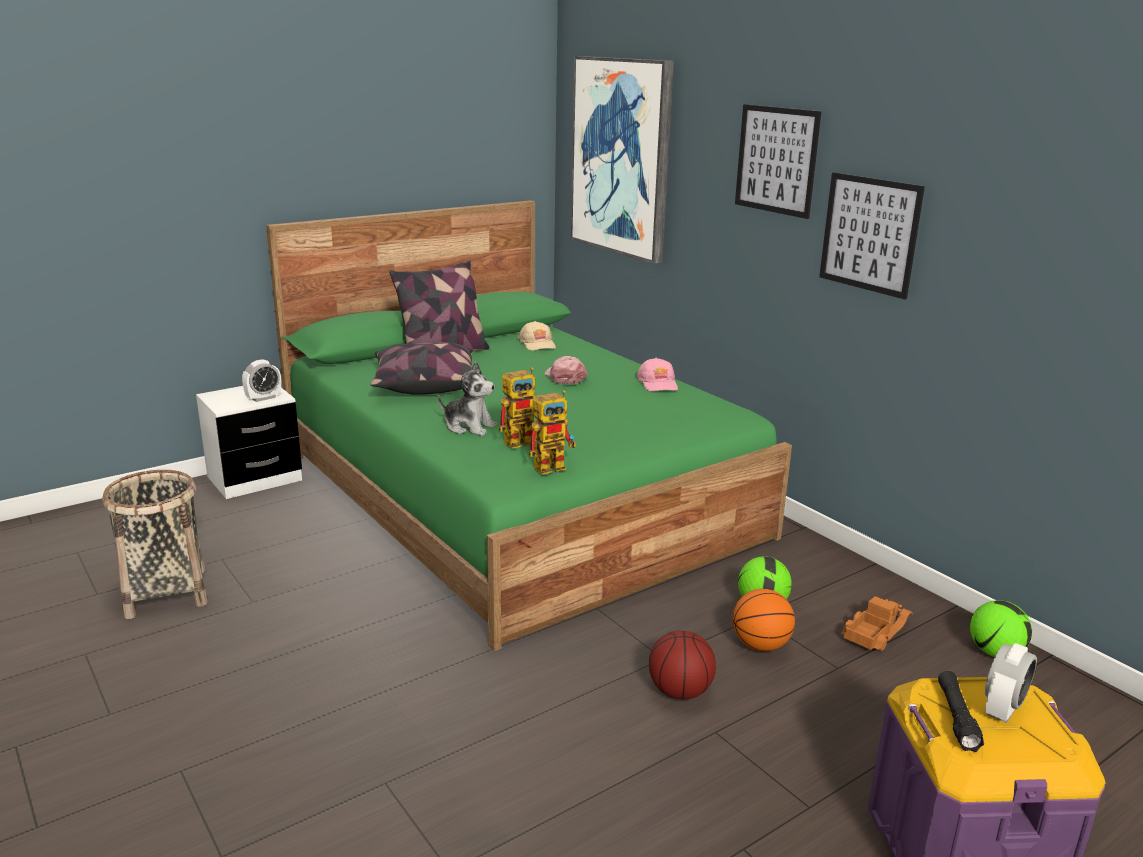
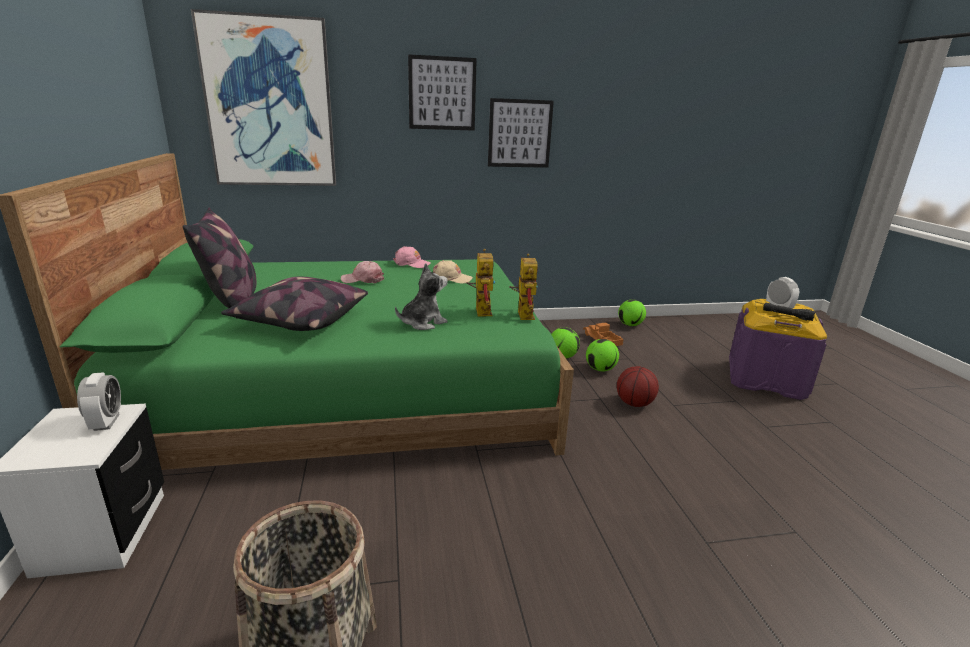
camera: 65 degrees left, 0 degrees up
beige cap [518,321,556,351] -> beige cap moved to [433,260,473,284]
basketball [732,589,795,651] -> football [586,339,619,372]

